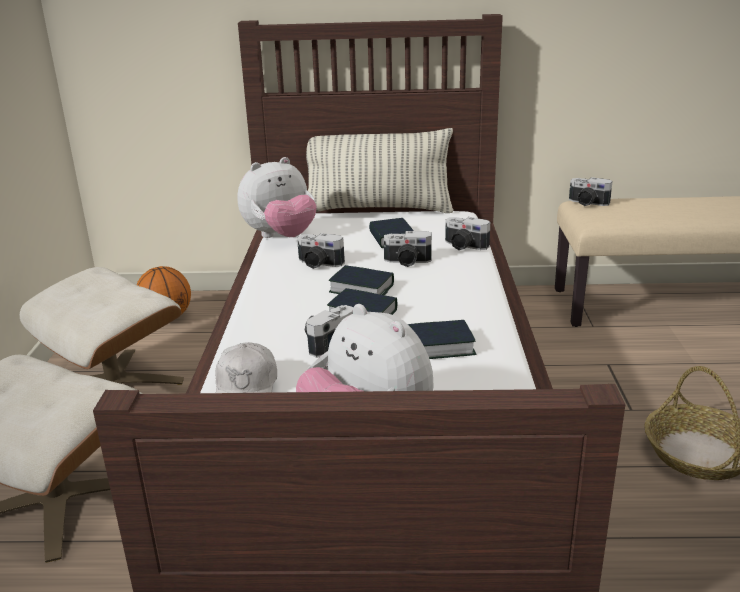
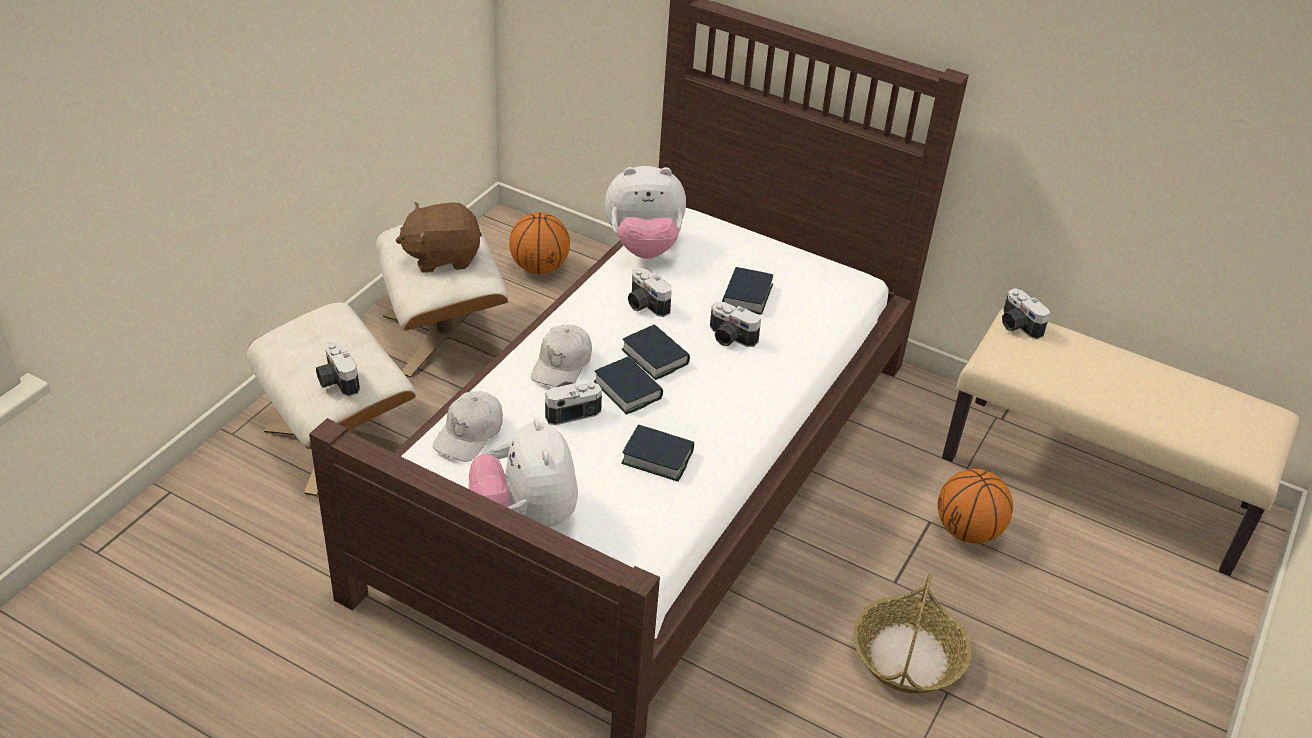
camera: 25 degrees right, 15 degrees up
pillow [306,128,454,213] -> none
camera [445,217,490,250] -> camera moved to [316,341,360,397]
none -> brown plush toy [395,202,482,273]
none -> white cap [531,324,592,387]
none -> basketball [938,469,1013,544]

